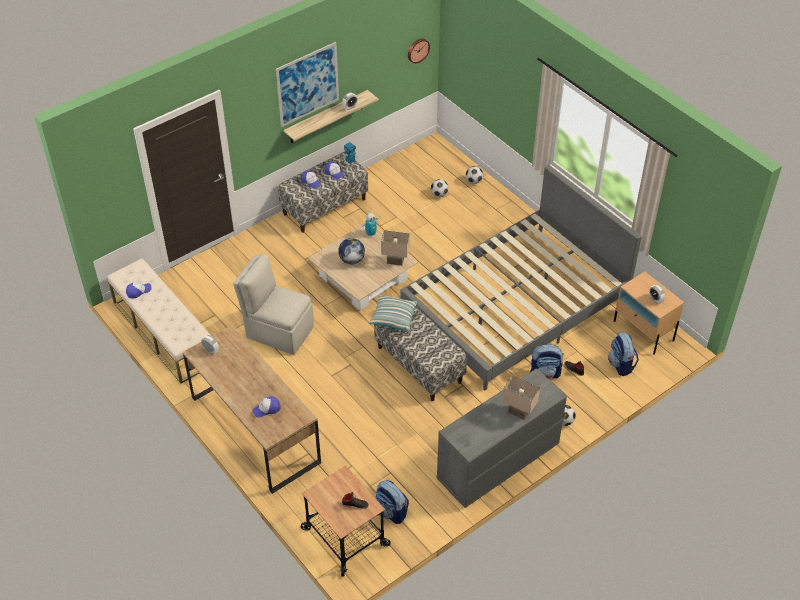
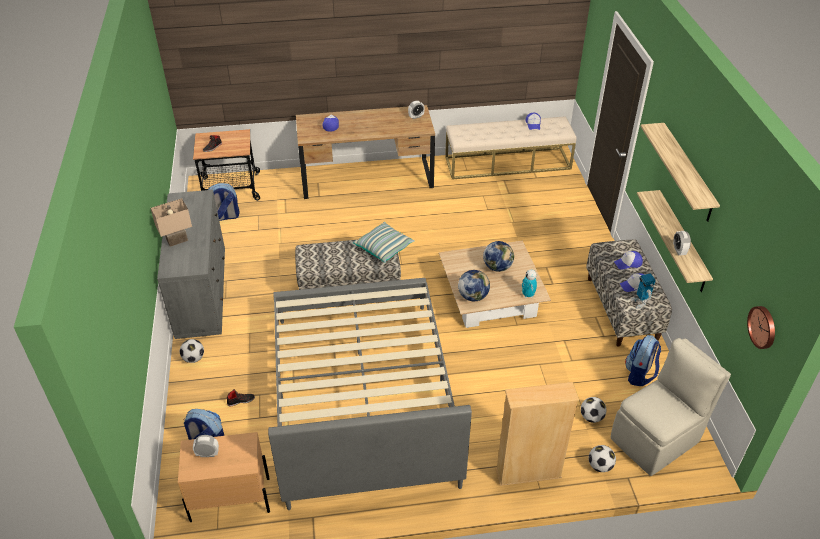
camera: 120 degrees right, 5 degrees down
beige chair [233,254,314,355] -> beige chair moved to [611,338,731,476]
picture [276,42,339,127] -> shelf [640,123,720,222]
beige table lamp [381,230,410,266] -> globe [458,270,490,301]
backpack [530,344,564,379] -> backpack moved to [625,335,661,386]
none -> beige bookcase [495,382,579,486]

